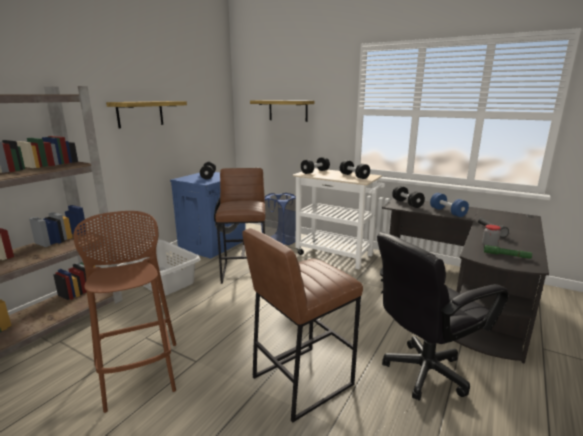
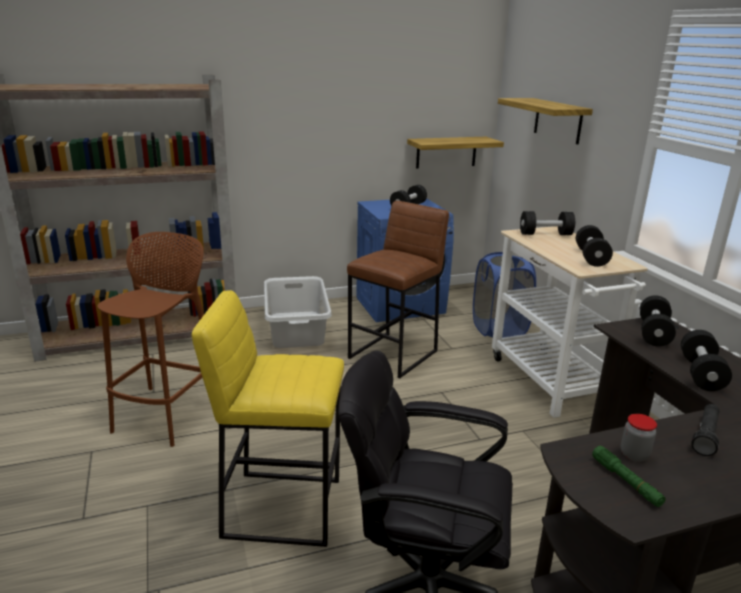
camera: 40 degrees right, 5 degrees up
shelf [106,101,187,128] -> shelf moved to [407,137,504,169]
brown stool [242,228,363,423] -> yellow stool [191,290,344,547]
blue dumbbell [430,193,469,217] -> black dumbbell [681,330,732,391]

